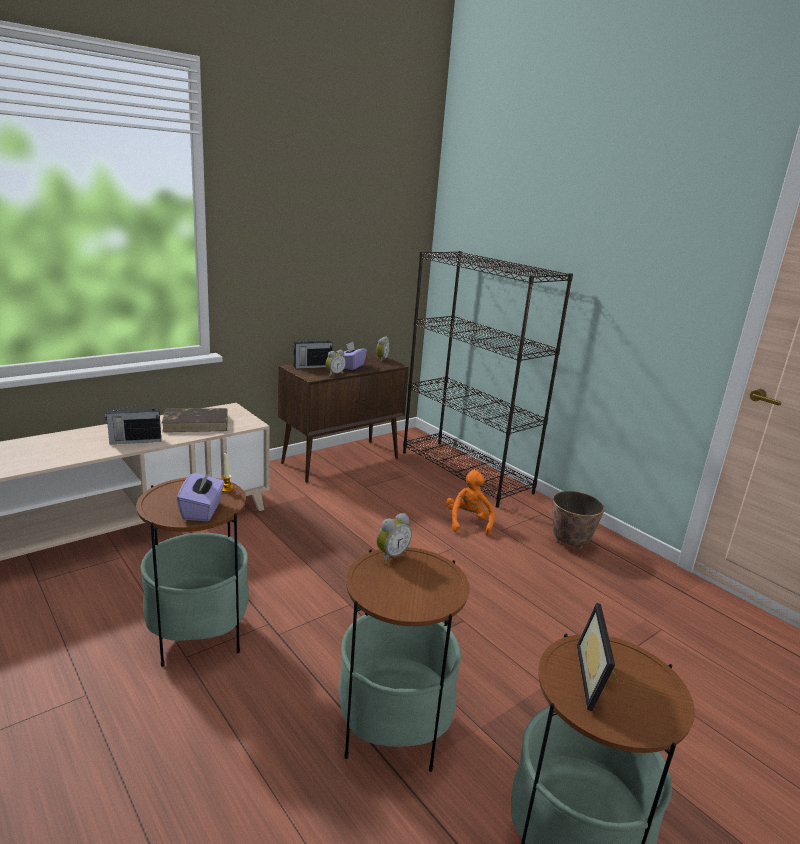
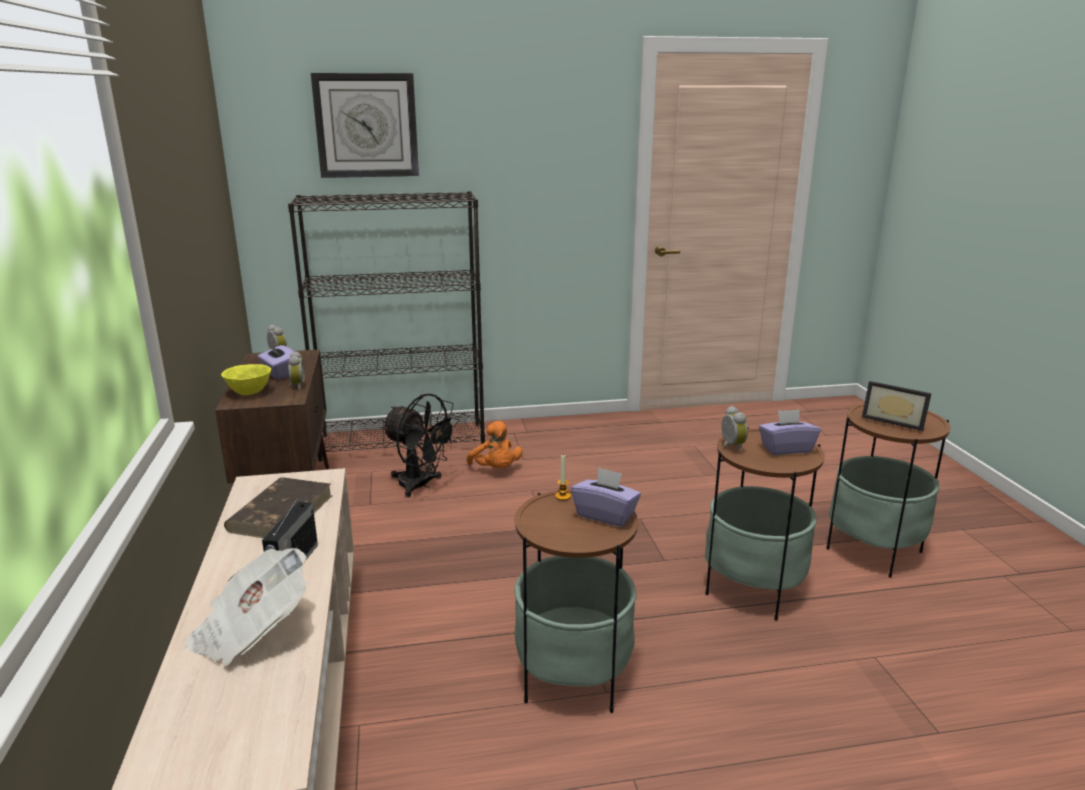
camera: 60 degrees left, 0 degrees up
radio [293,335,333,369] -> yellow bowl [221,364,271,395]
orange plush toy [446,470,495,536] -> orange plush toy turned 150 degrees counterclockwise [467,421,523,468]
planter [552,491,605,550] -> none
none -> newspaper [185,548,307,665]
none -> wall clock [311,73,419,178]
none -> black fan [381,394,459,497]
none -> purple tissue box [759,409,820,455]

